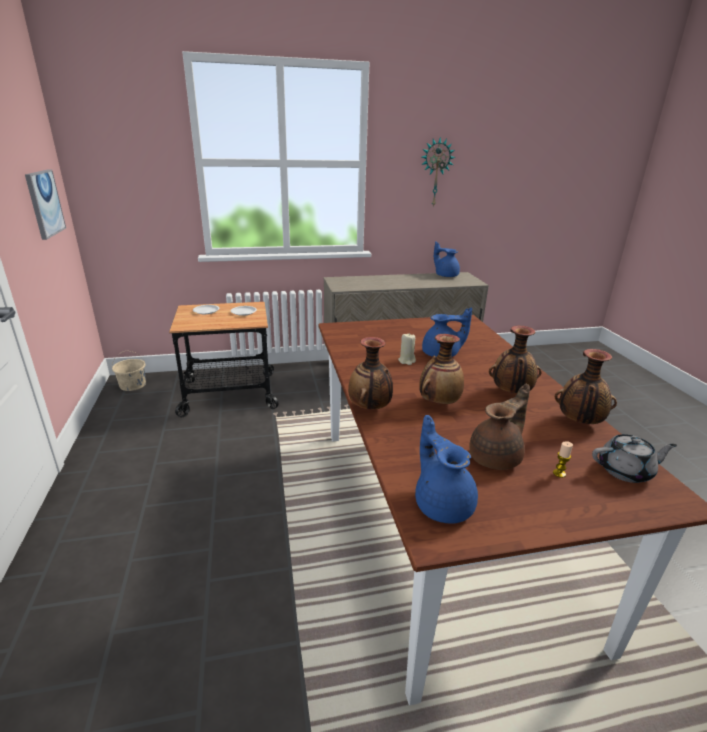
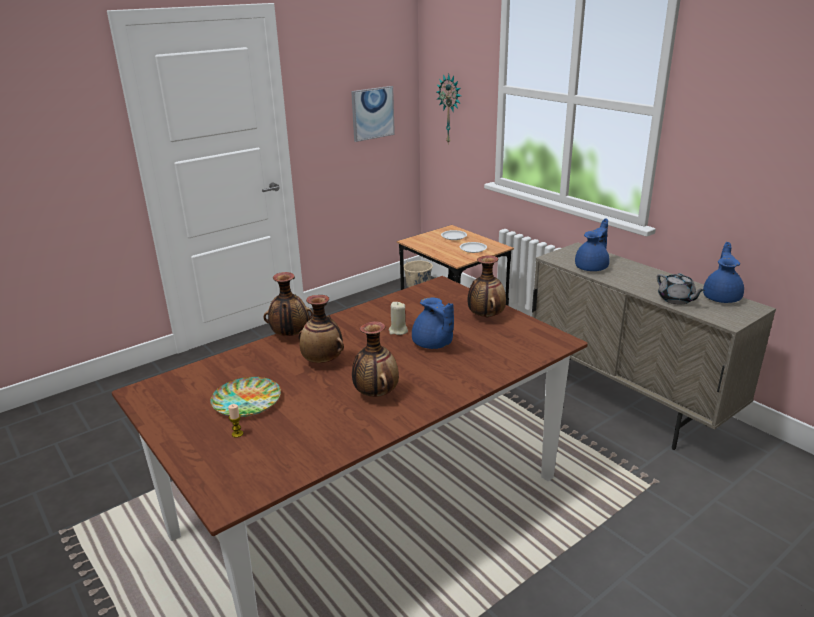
camera: 65 degrees right, 0 degrees up
blue teapot [415,415,478,523] -> blue teapot moved to [575,218,610,271]
wall clock [421,137,455,207] -> wall clock moved to [437,74,461,143]
brown teapot [469,384,530,470] -> plate [211,377,281,417]
vase [555,349,617,424] -> vase moved to [468,255,506,318]
grey teapot [592,434,677,483] -> grey teapot moved to [657,273,705,304]

